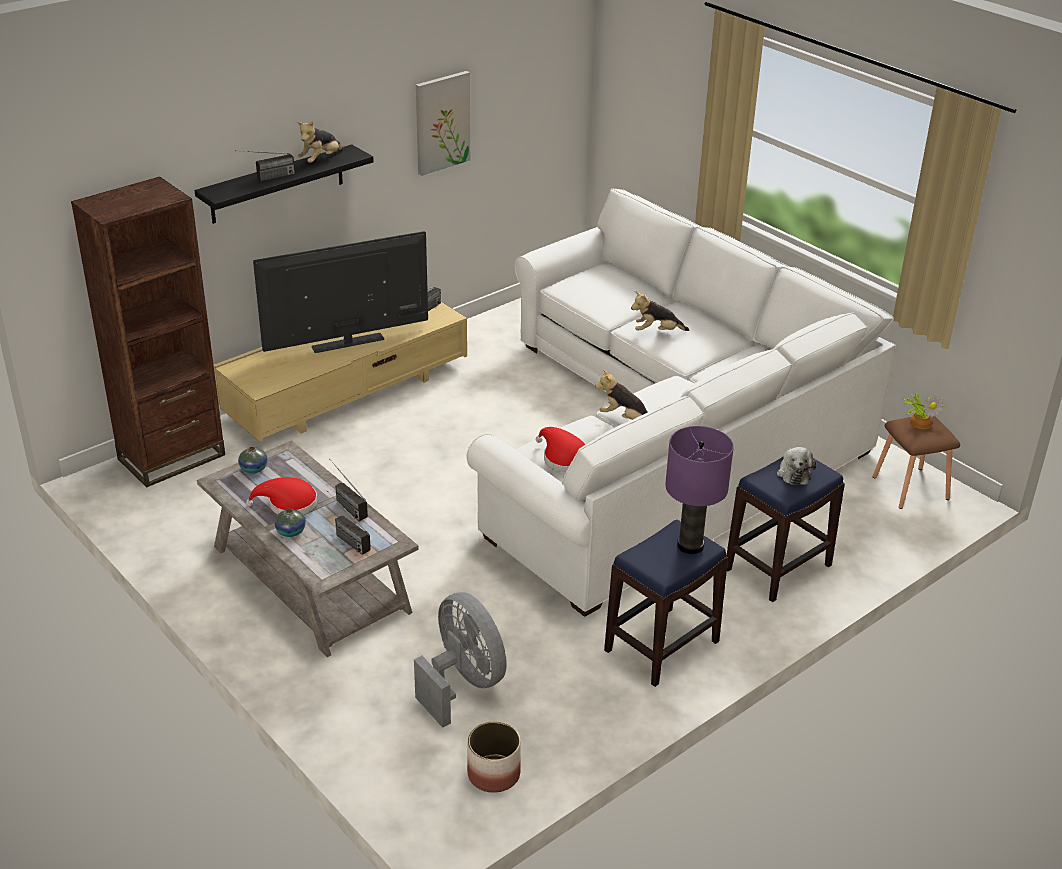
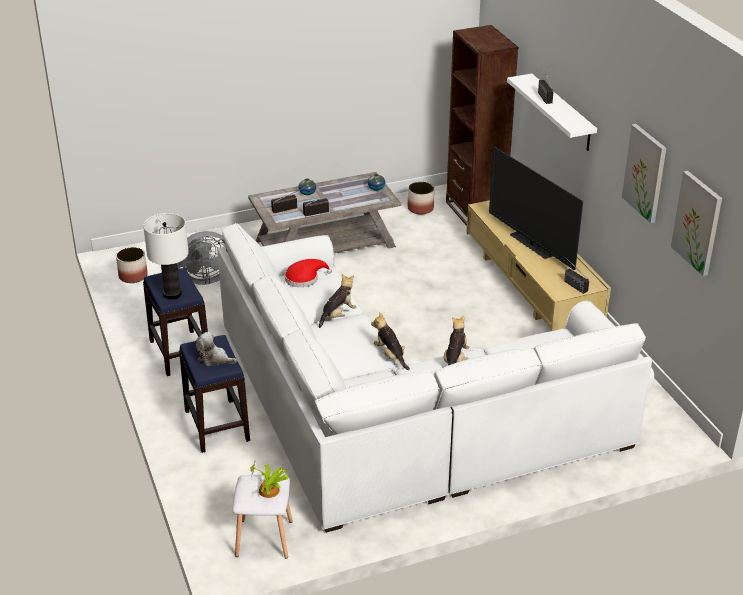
camera: 110 degrees right, 0 degrees up
black shelf [194,144,374,224] -> white shelf [507,73,597,151]
red hat [246,477,318,515] -> none
television [253,231,428,353] -> television turned 150 degrees clockwise [489,147,583,270]
plush toy [297,121,344,163] -> plush toy moved to [371,312,410,370]
purple table lamp [665,426,734,554] -> white table lamp [143,213,189,299]
brown stool [873,415,960,509] -> white stool [232,475,293,559]
none -> planter [408,182,434,214]
none -> picture [671,171,722,276]

